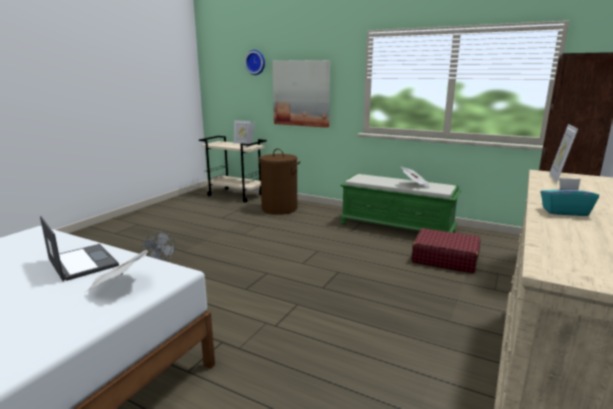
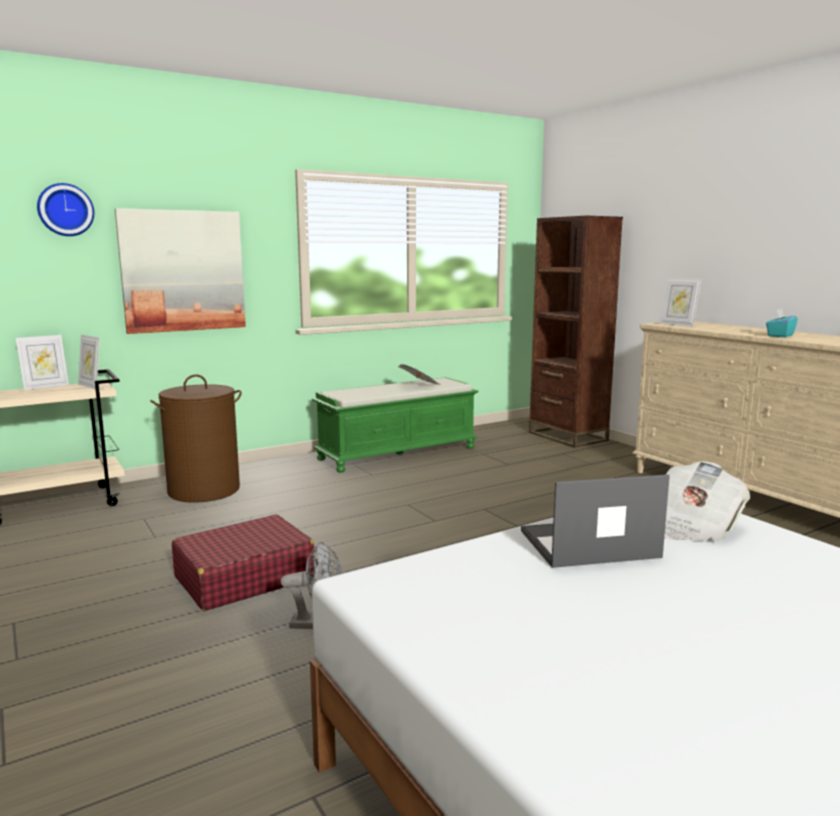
camera: 60 degrees left, 5 degrees down
red suitcase [412,228,481,273] -> red suitcase moved to [172,514,314,611]

